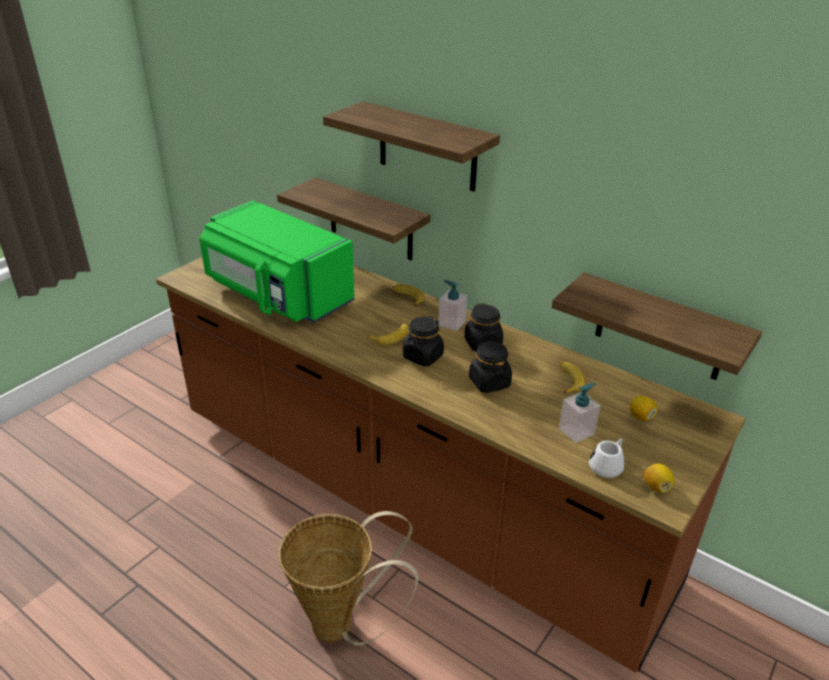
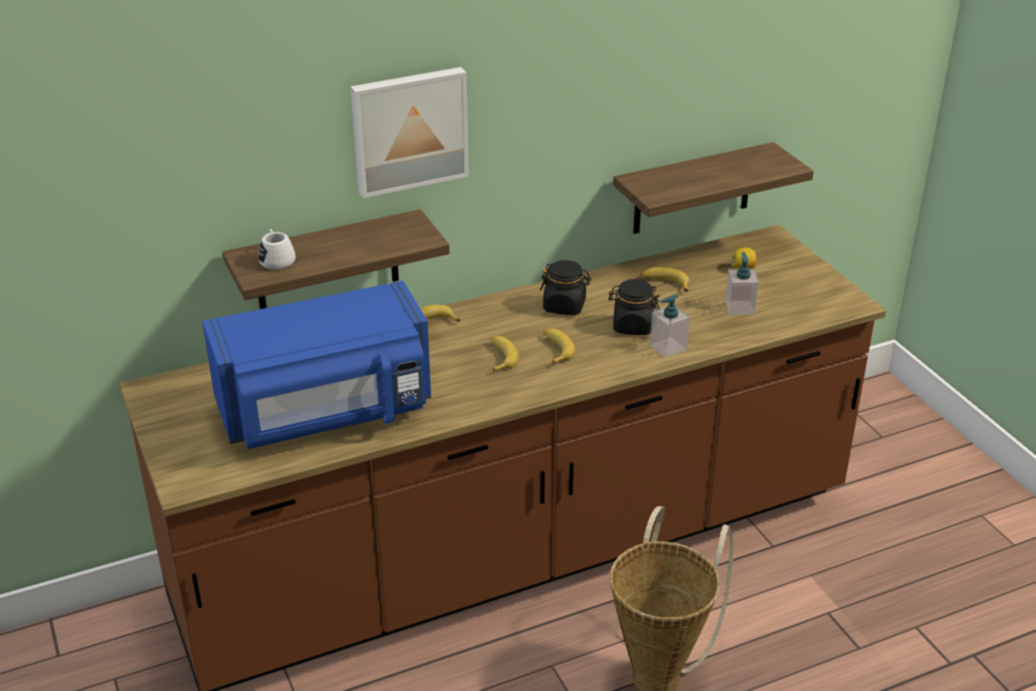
camera: 60 degrees left, 0 degrees up
green microwave [199,200,354,323] -> blue microwave [202,281,431,449]
shelf [323,101,500,192] -> picture [350,67,469,198]
black jar [403,316,444,367] -> banana [543,329,575,364]
soap dispenser [438,280,468,331] -> soap dispenser moved to [650,294,690,358]
white mug [589,439,624,478] -> white mug moved to [259,229,296,270]
lemon [644,463,674,493] -> none

